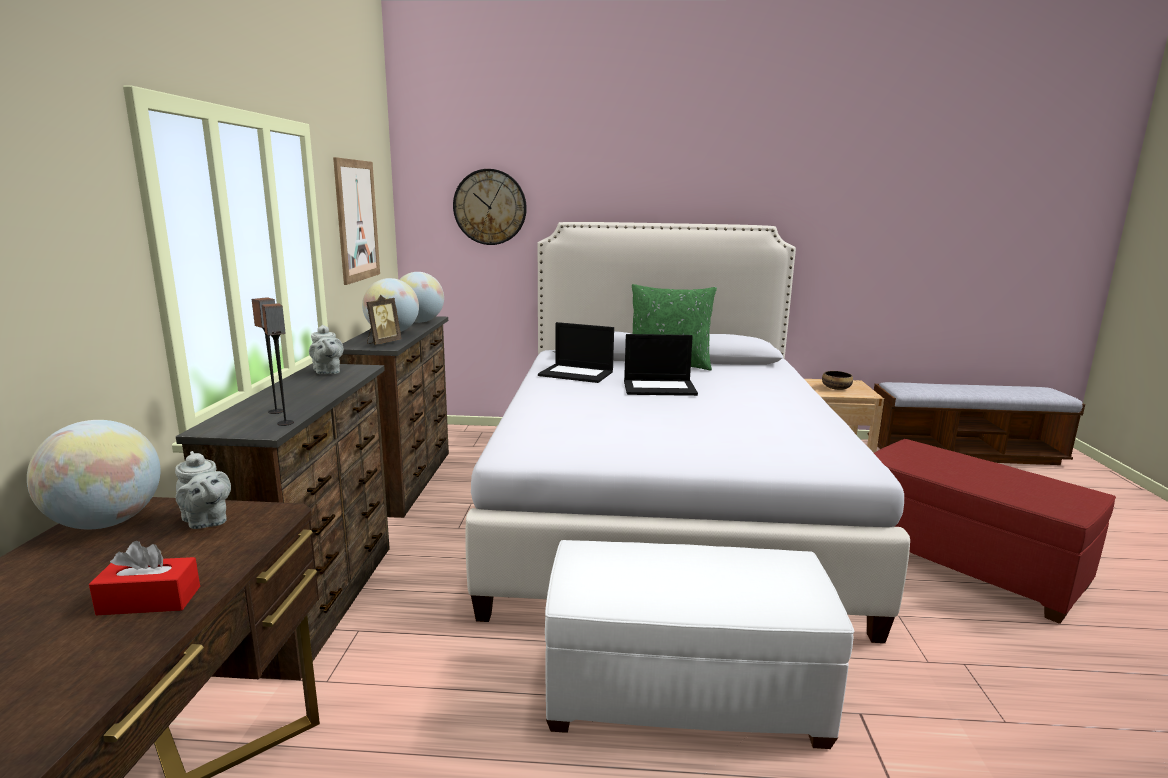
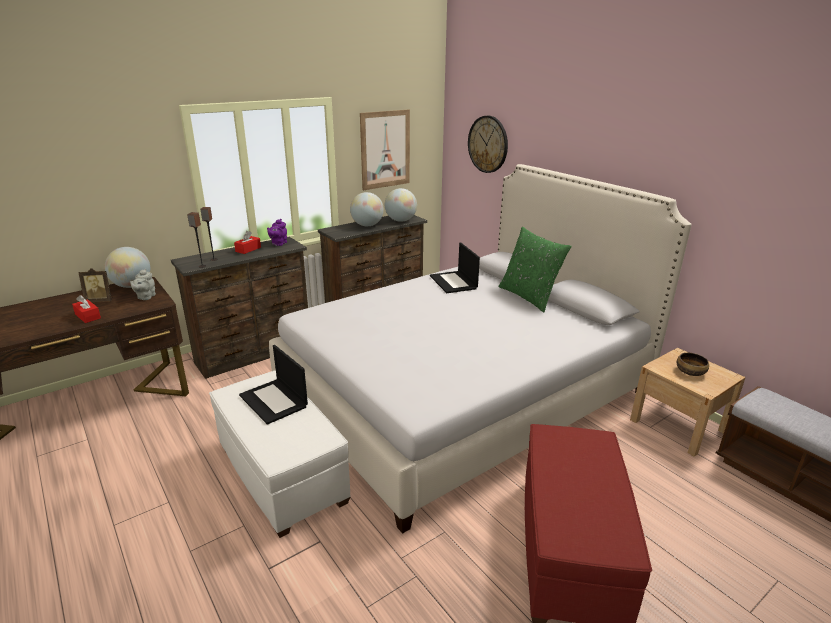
camera: 50 degrees right, 10 degrees up
grey teapot [309,325,343,374] -> purple teapot [267,219,287,246]
picture frame [366,295,402,345] -> picture frame moved to [78,268,112,302]
laptop [624,334,698,396] -> laptop moved to [239,345,308,425]
none -> red tissue box [234,231,261,254]

